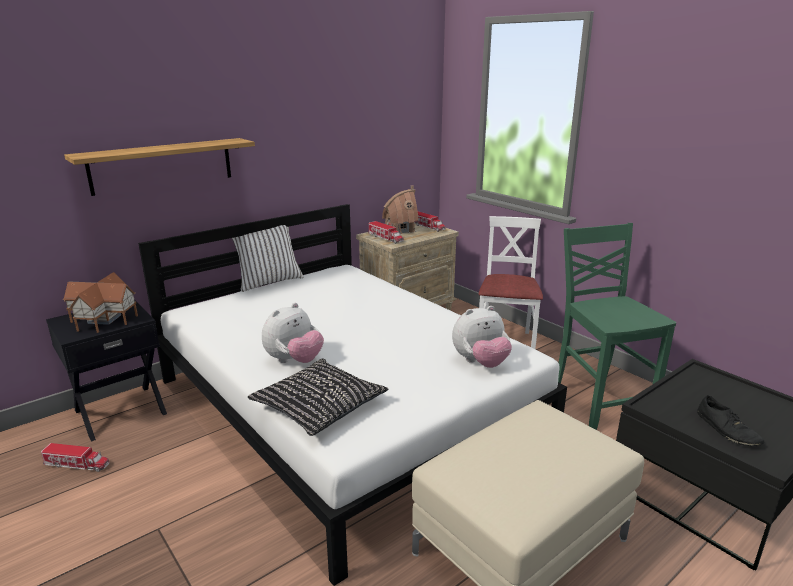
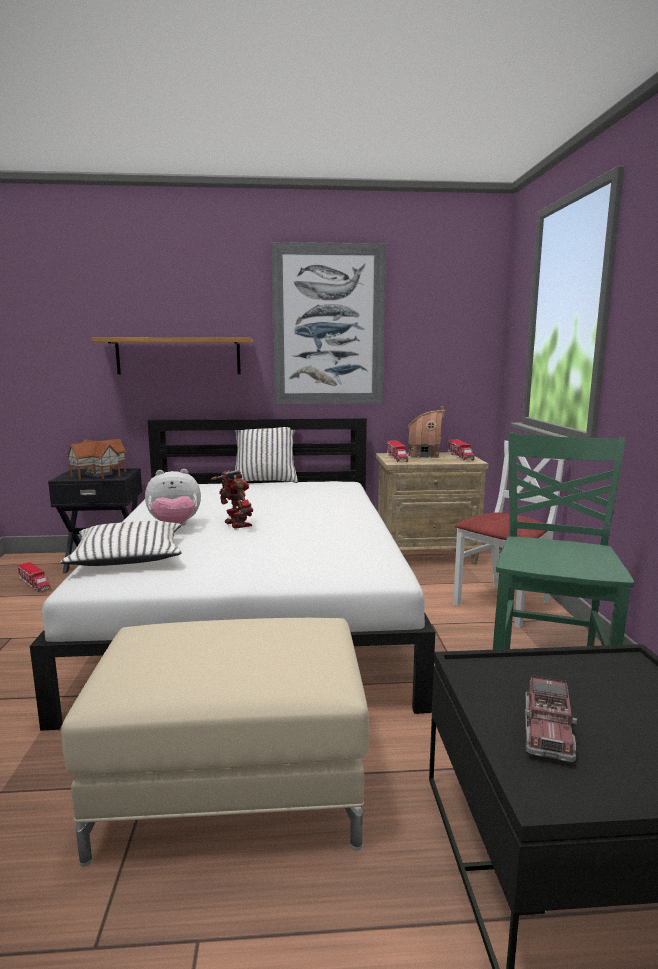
camera: 35 degrees right, 10 degrees down
black pillow [248,359,389,436] -> white pillow [60,521,182,566]
plush toy [452,306,512,368] -> none
black shoe [697,395,764,446] -> toy truck [525,675,577,762]
none -> toy robot [211,470,253,529]
none -> picture [271,242,386,404]

